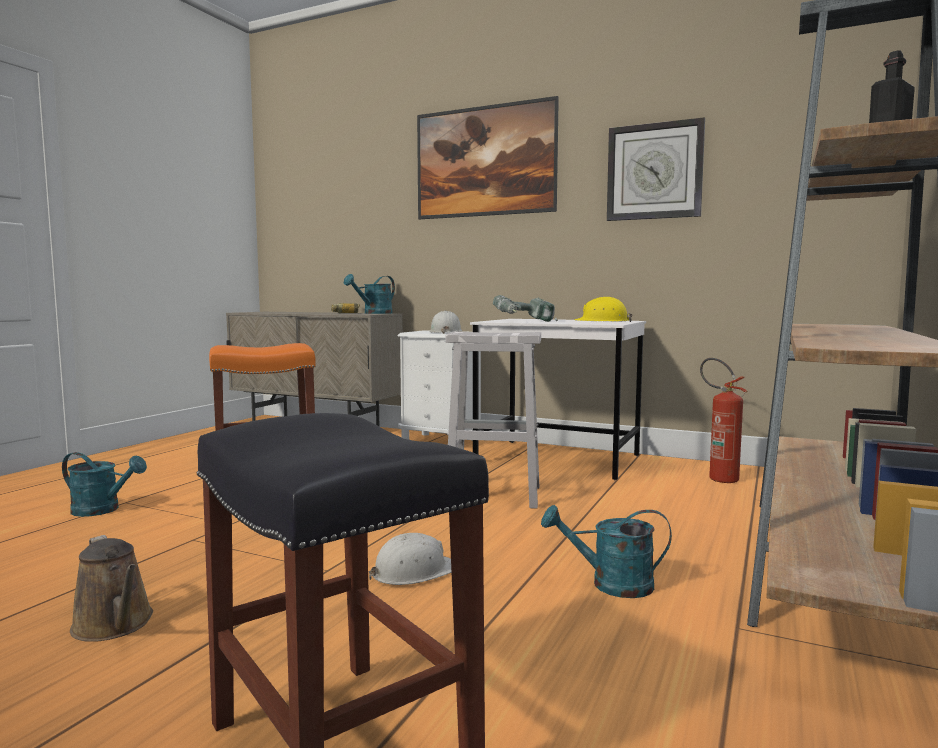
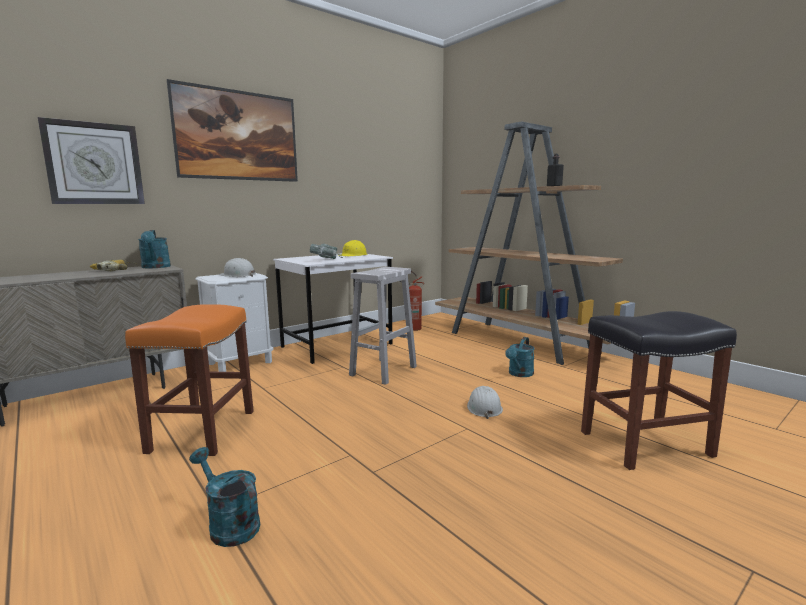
camera: 65 degrees left, 5 degrees up
turquoise watering can [62,452,147,517] -> turquoise watering can turned 90 degrees counterclockwise [189,447,261,547]
brown watering can [70,535,153,642] -> none
wall clock [607,117,705,221] -> wall clock moved to [38,117,145,204]

